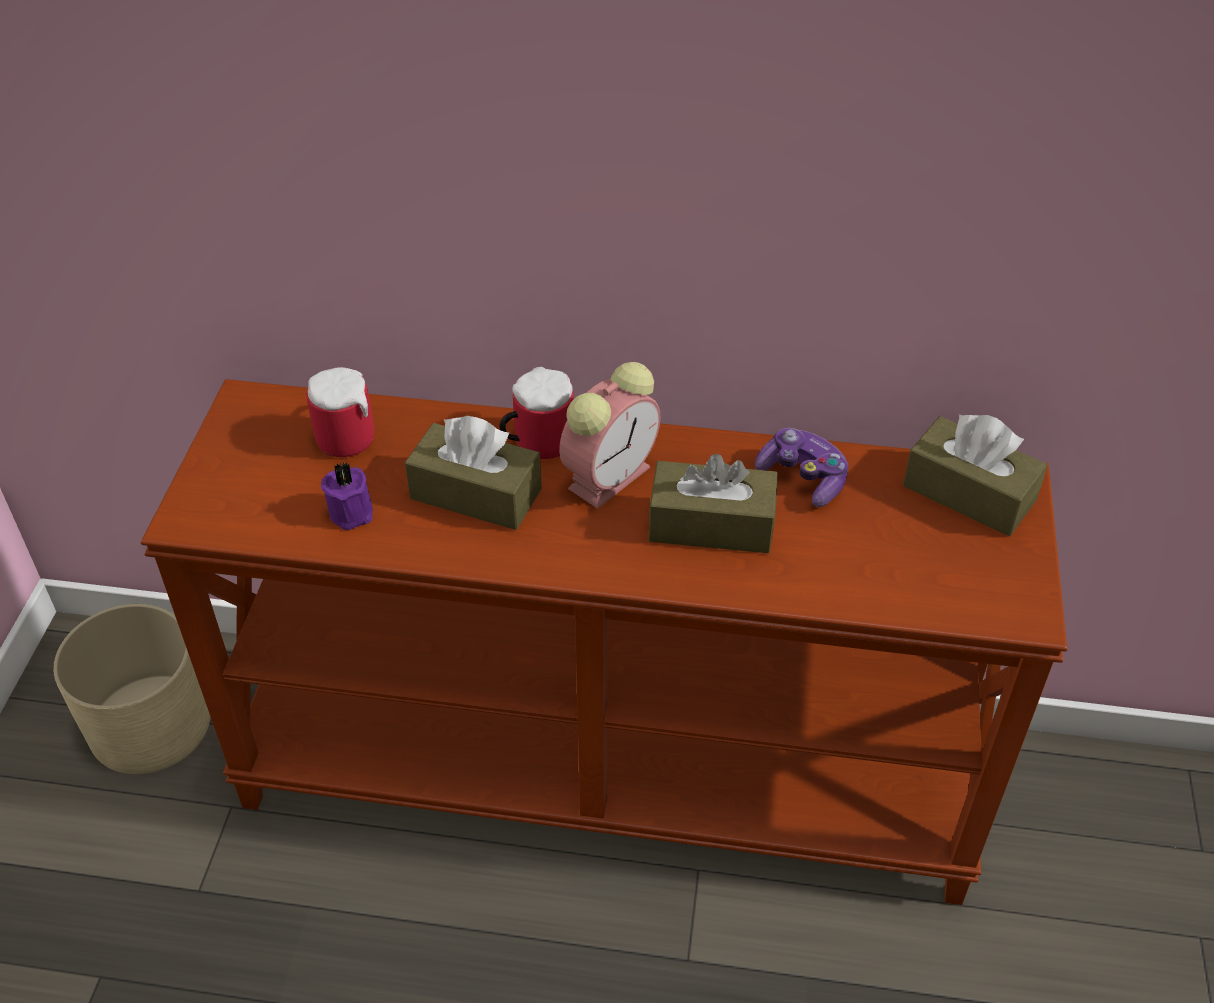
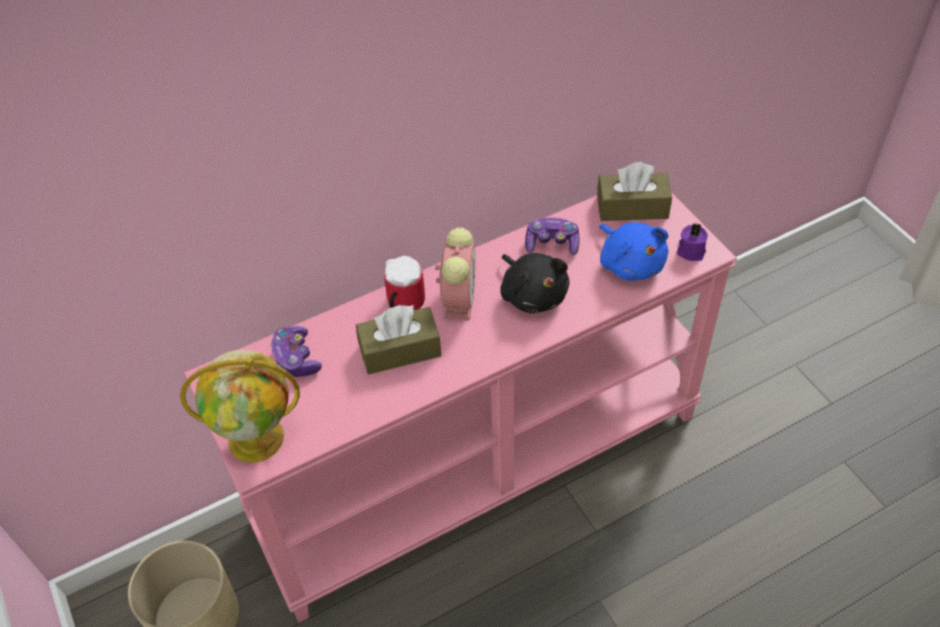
camera: 35 degrees left, 5 degrees up
brown console table [140,379,1067,905] -> pink console table [184,192,737,623]
mug [307,367,374,457] -> game controller [270,326,322,377]
purple candle [321,462,373,530] -> purple candle moved to [677,223,708,261]
brown tissue box [648,454,777,553] -> black plush toy [500,253,569,313]
none -> globe [180,350,300,463]
none -> blue plush toy [599,222,668,281]

